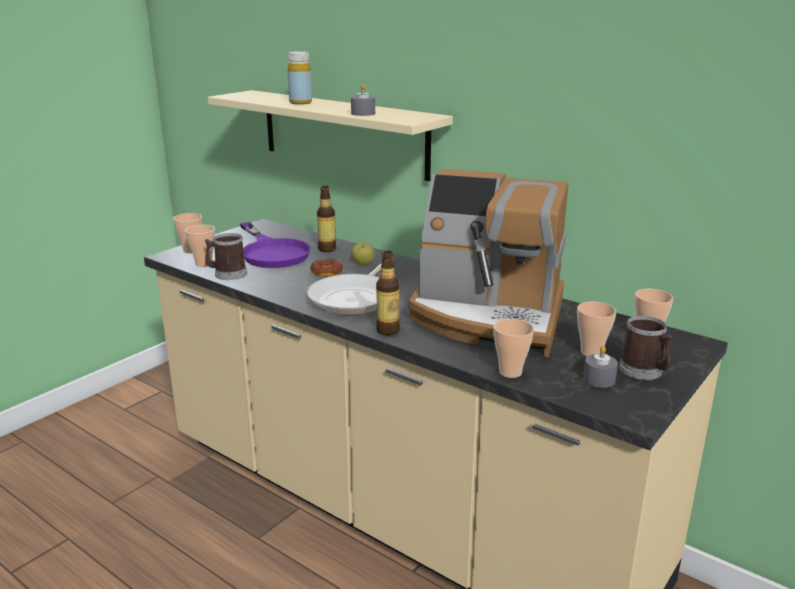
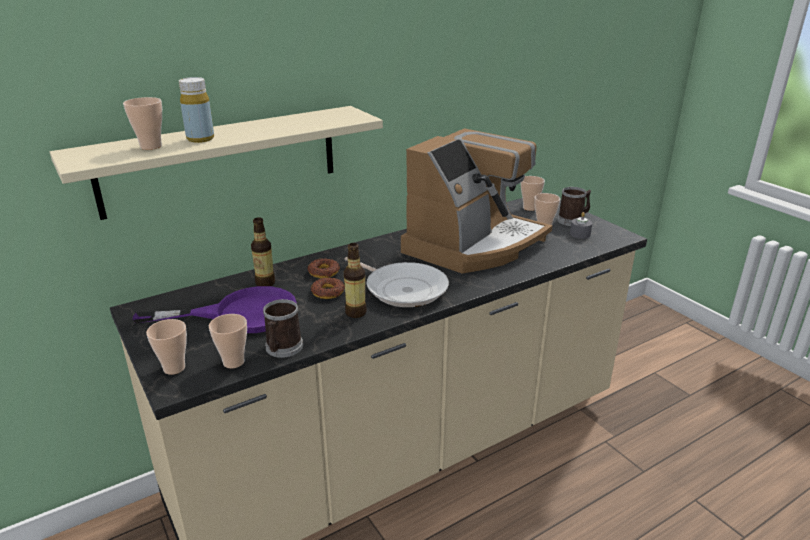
camera: 70 degrees left, 5 degrees up
grey candle [351,84,375,116] -> none
apple [351,242,374,265] -> donut [307,258,340,278]
bottle [376,251,400,335] -> bottle moved to [344,243,367,318]
cup [493,319,534,378] -> cup moved to [123,97,162,150]

